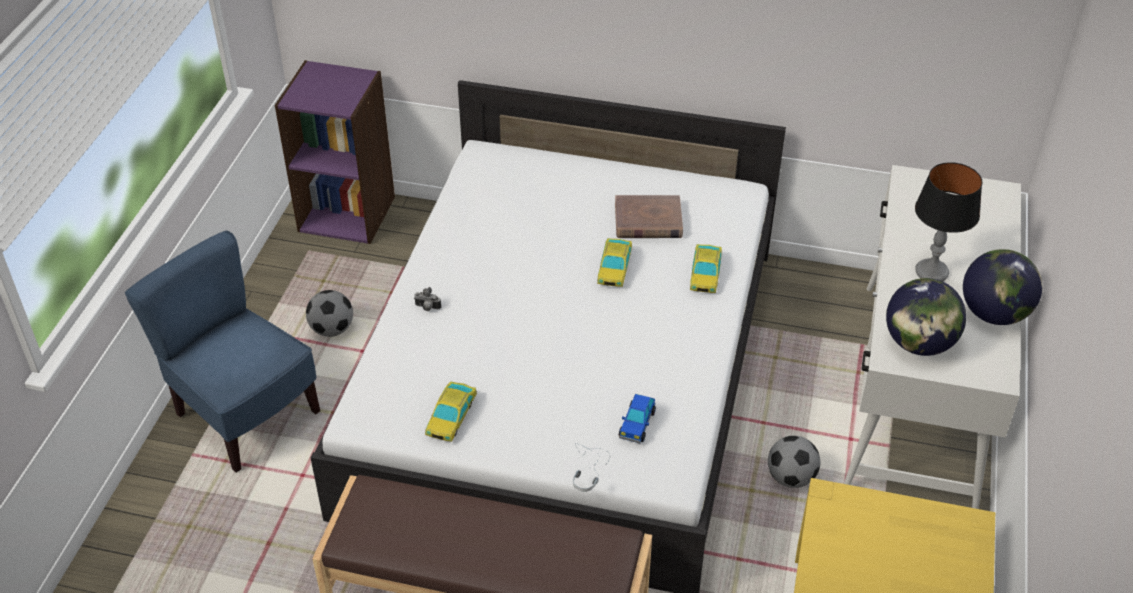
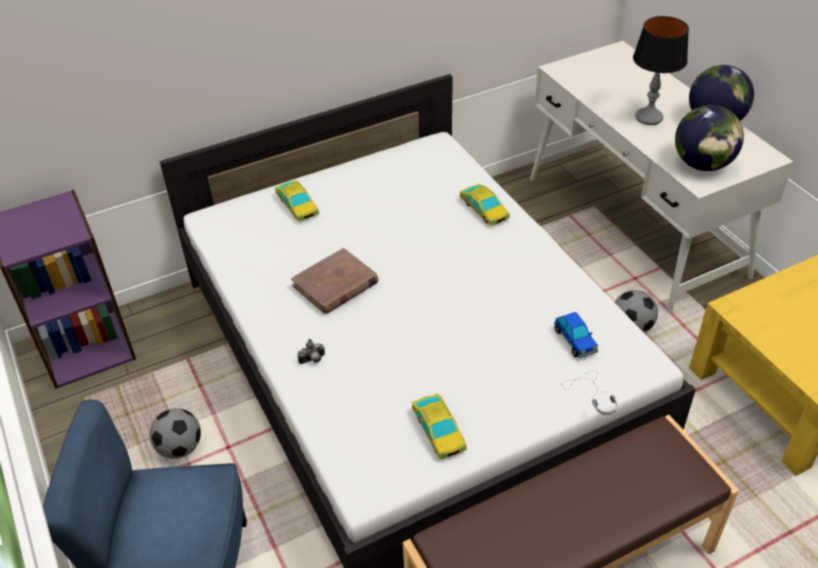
camera: 40 degrees left, 0 degrees up
toy car [597,238,632,287] -> toy car moved to [275,180,319,221]
brown book [615,195,683,238] -> brown book moved to [291,248,379,314]

